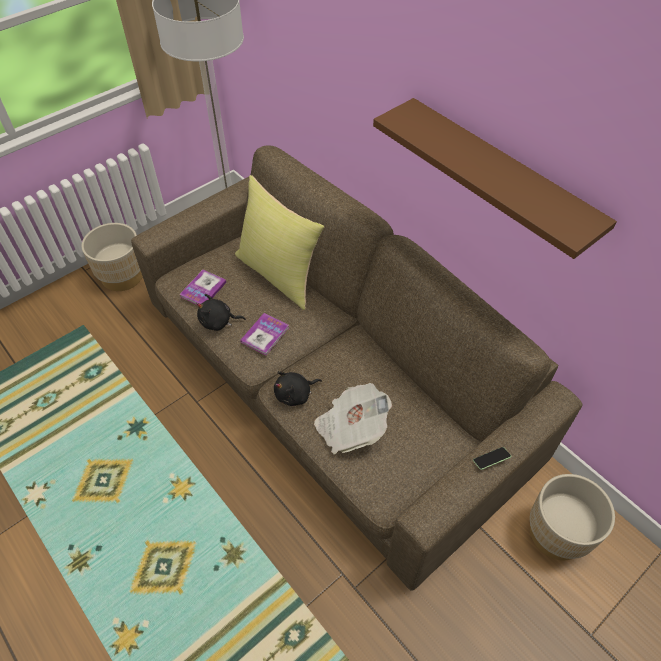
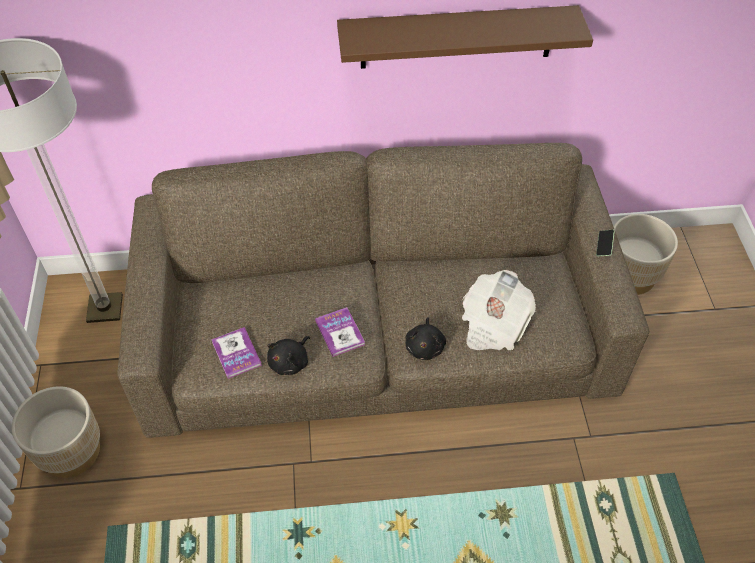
camera: 55 degrees left, 0 degrees up
yellow pillow [235,175,324,310] -> none

